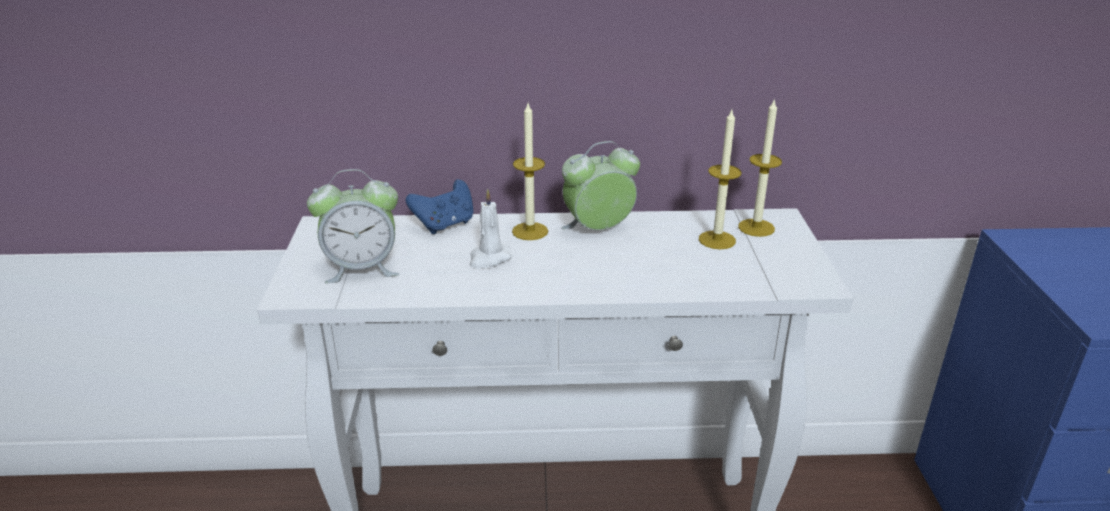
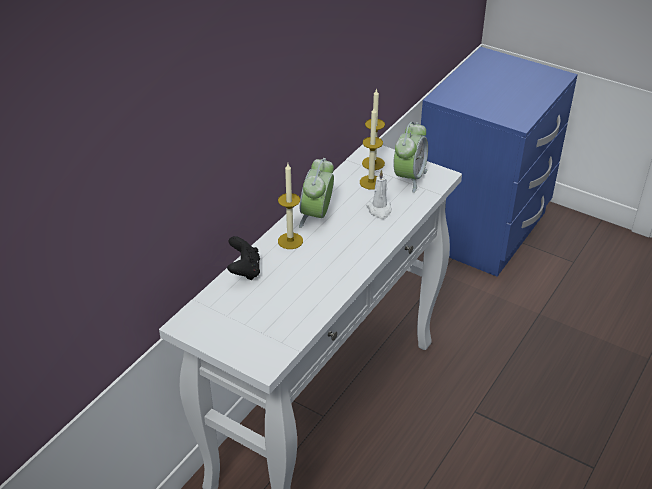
camera: 55 degrees left, 10 degrees up
alarm clock [307,169,399,283] -> alarm clock moved to [393,122,428,193]
blue game controller [405,179,474,234] -> black game controller [227,236,260,280]
white candle [469,189,513,269] -> white candle moved to [366,169,392,219]

